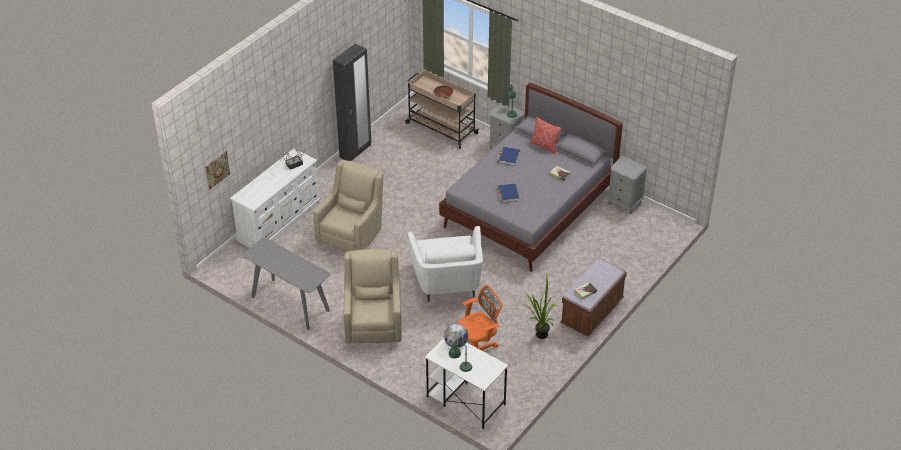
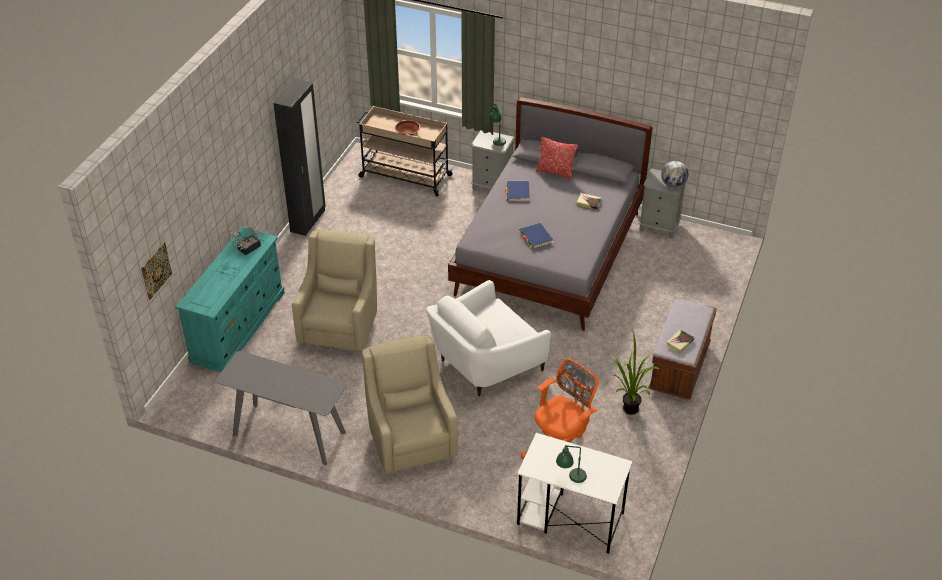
camera: 15 degrees left, 0 degrees up
white dresser [230,149,320,248] -> turquoise dresser [176,227,285,372]
white armchair [408,226,483,302] -> white armchair turned 75 degrees clockwise [426,280,551,396]
globe [444,323,468,348] -> globe moved to [661,161,688,188]

